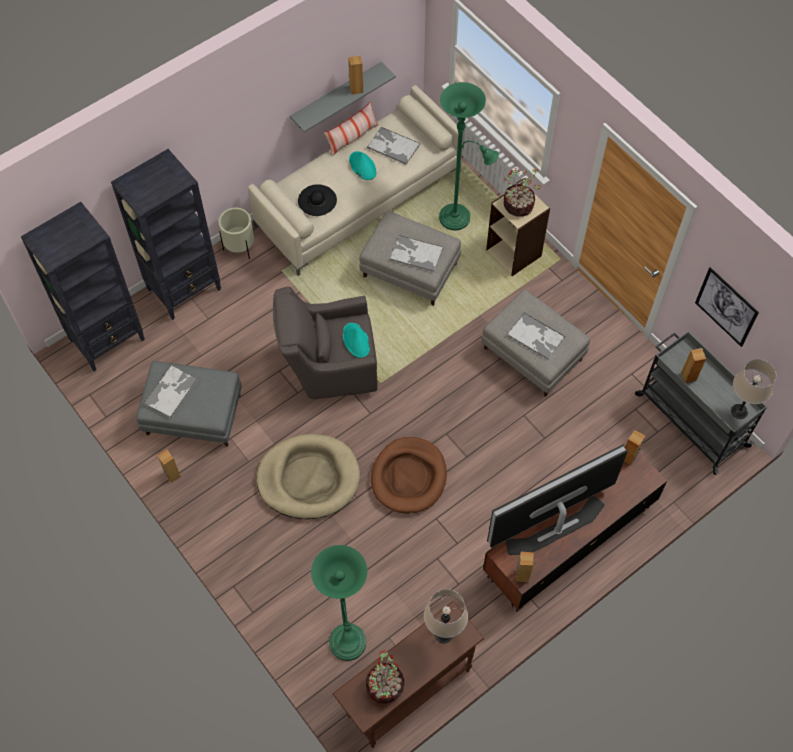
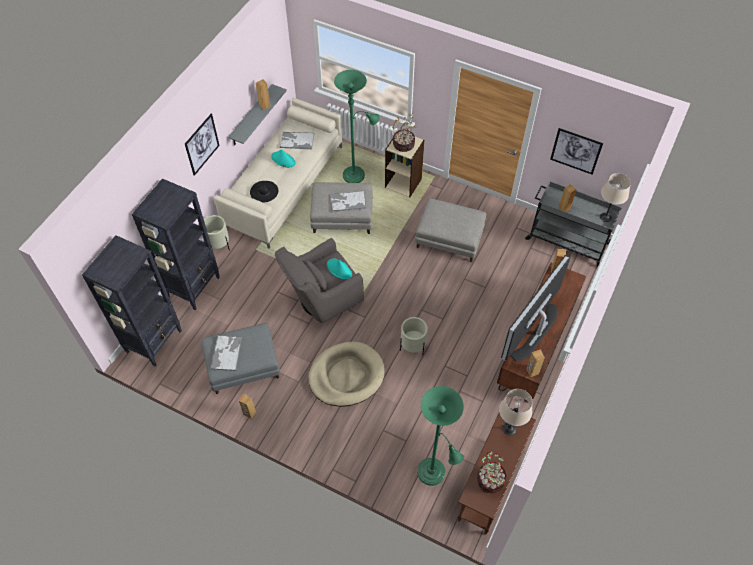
camera: 25 degrees left, 5 degrees down
pillow [324,102,378,156] -> none
brown dog bed [371,437,447,513] -> beige planter [400,317,428,355]
tray [507,312,565,360] -> none
none -> picture [185,113,220,176]

